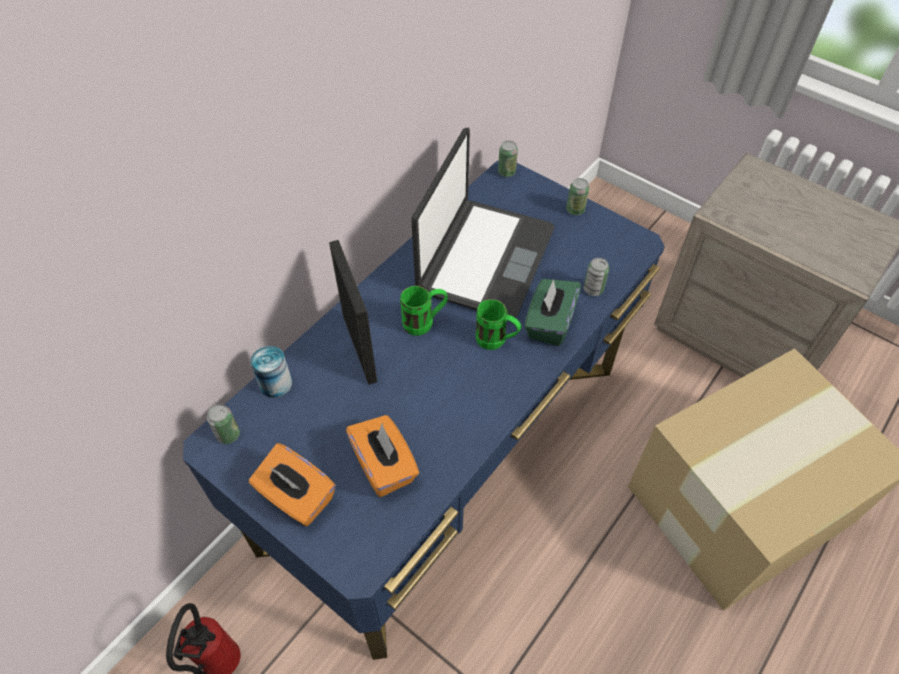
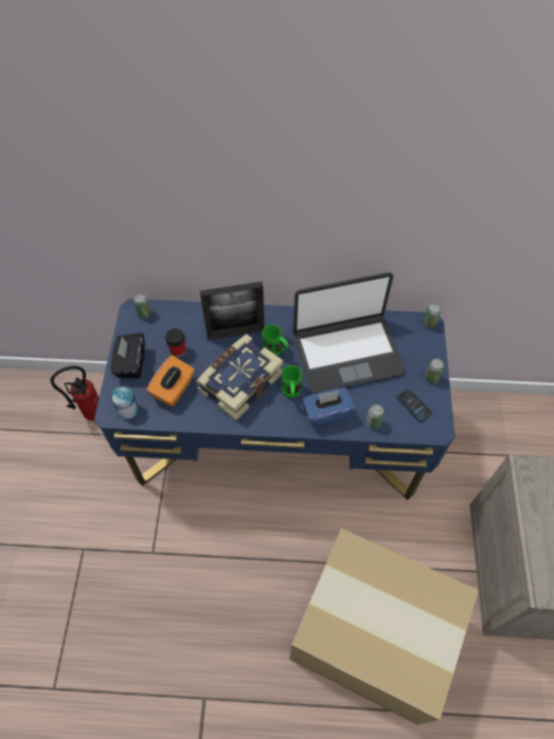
camera: 55 degrees right, 5 degrees up
orange tissue box [249,443,336,526] -> black tissue box [111,333,145,378]
can [250,346,292,398] -> can moved to [110,386,139,419]
picture frame [329,240,377,385] -> picture frame turned 45 degrees clockwise [200,281,264,340]
green tissue box [525,279,581,346] -> blue tissue box [302,388,356,427]
none -> cup [165,328,186,357]
none -> book [196,334,283,421]
none -> phone [397,389,432,422]

